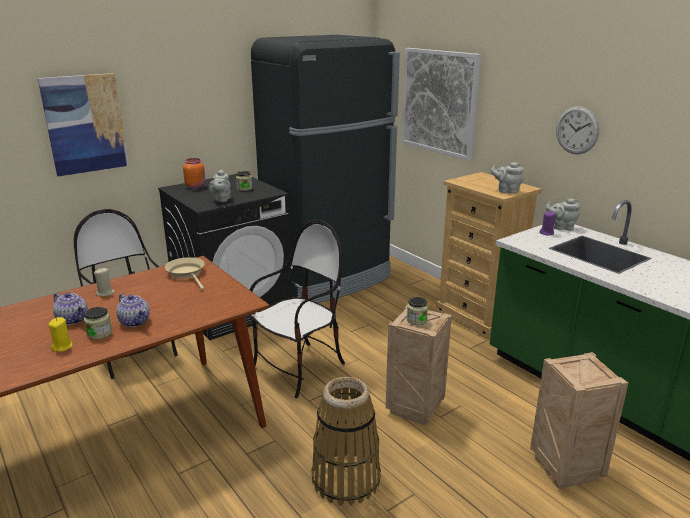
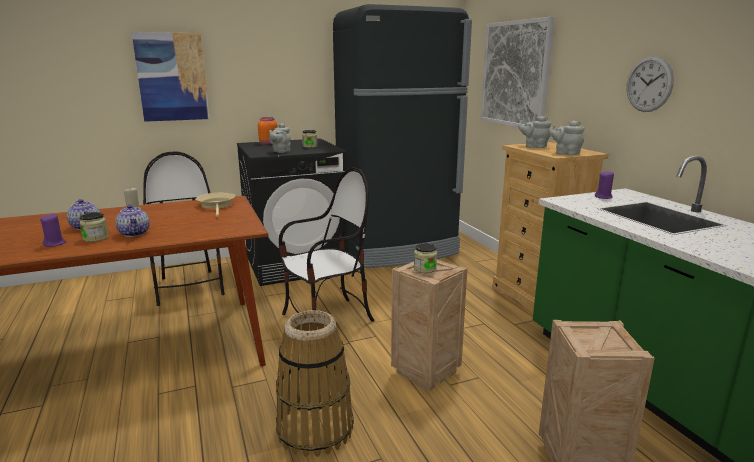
camera: 15 degrees right, 5 degrees down
yellow candle [49,317,73,352] -> purple candle [40,214,66,247]
grey teapot [546,198,581,231] -> grey teapot moved to [518,116,551,148]

